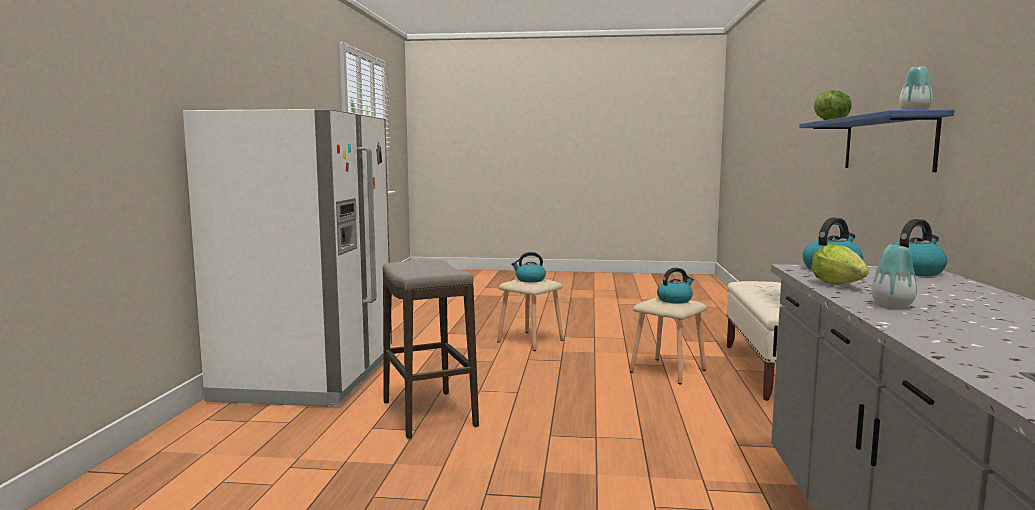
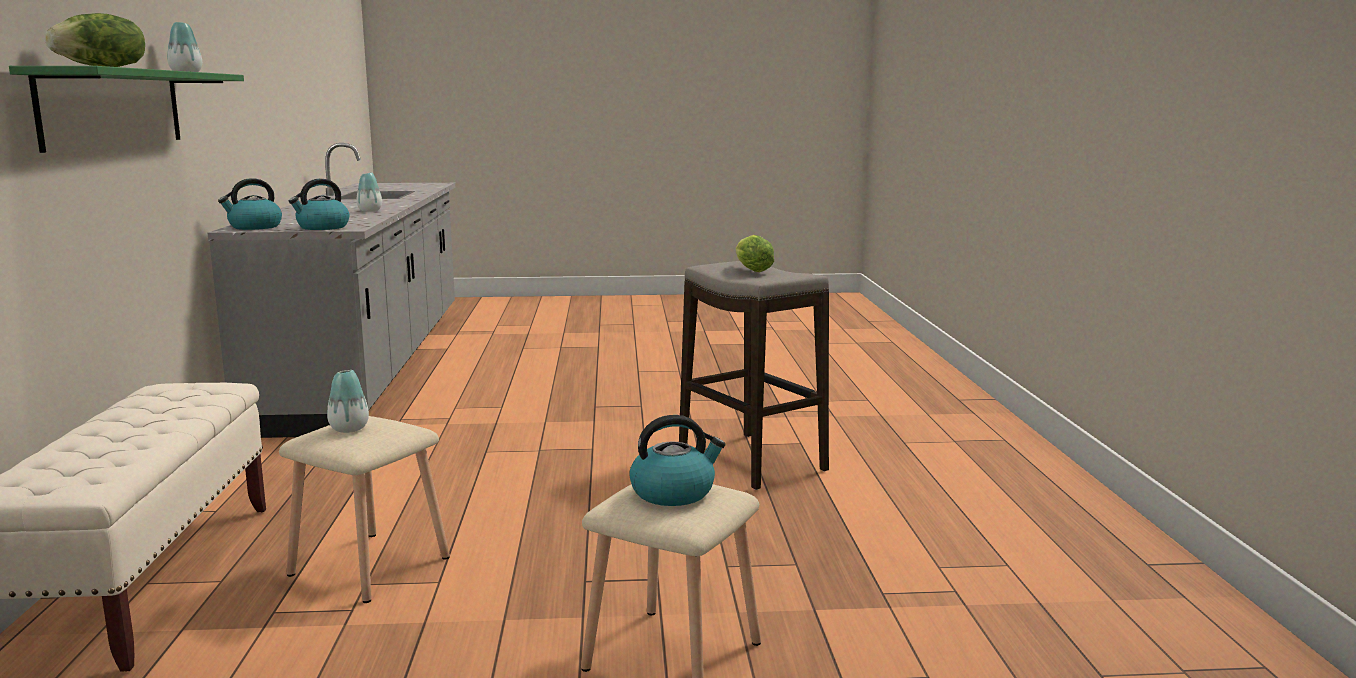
camera: 170 degrees right, 5 degrees up
white fridge [183,109,392,407] -> none
kettle [657,268,694,304] -> vase [327,370,369,433]
blue shelf [799,110,954,172] -> green shelf [9,66,244,153]
lettuce [811,244,869,285] -> lettuce moved to [736,235,774,272]

